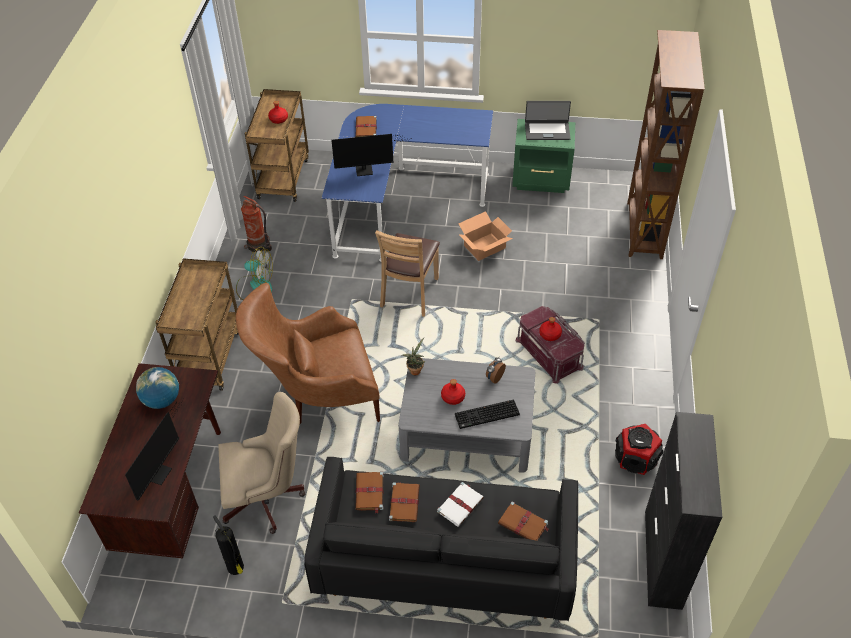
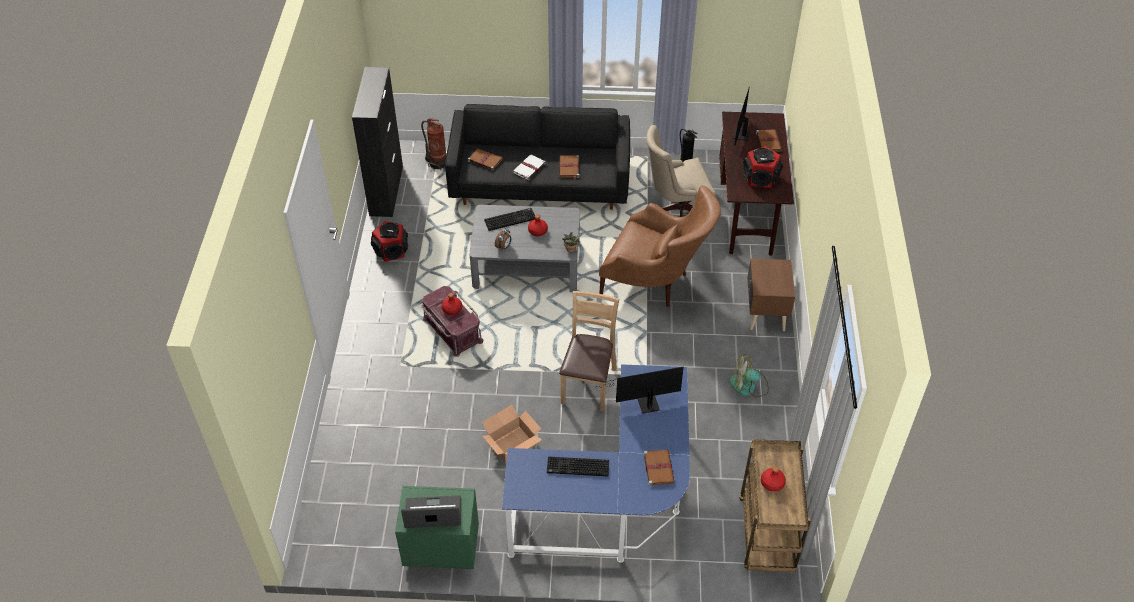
camera: 175 degrees right, 0 degrees up
globe [136,367,179,409] -> speaker [743,146,783,188]
brown cart [155,258,239,391] -> brown nightstand [747,259,795,331]
brown armchair [236,283,380,424] -> brown armchair turned 45 degrees clockwise [599,185,721,307]
fire extinguisher [241,196,272,252] -> fire extinguisher moved to [421,118,447,170]
brown book [355,472,384,513] -> brown book moved to [756,129,782,152]
brown bookcase [627,30,705,259] -> none
none -> keyboard [547,457,609,477]

